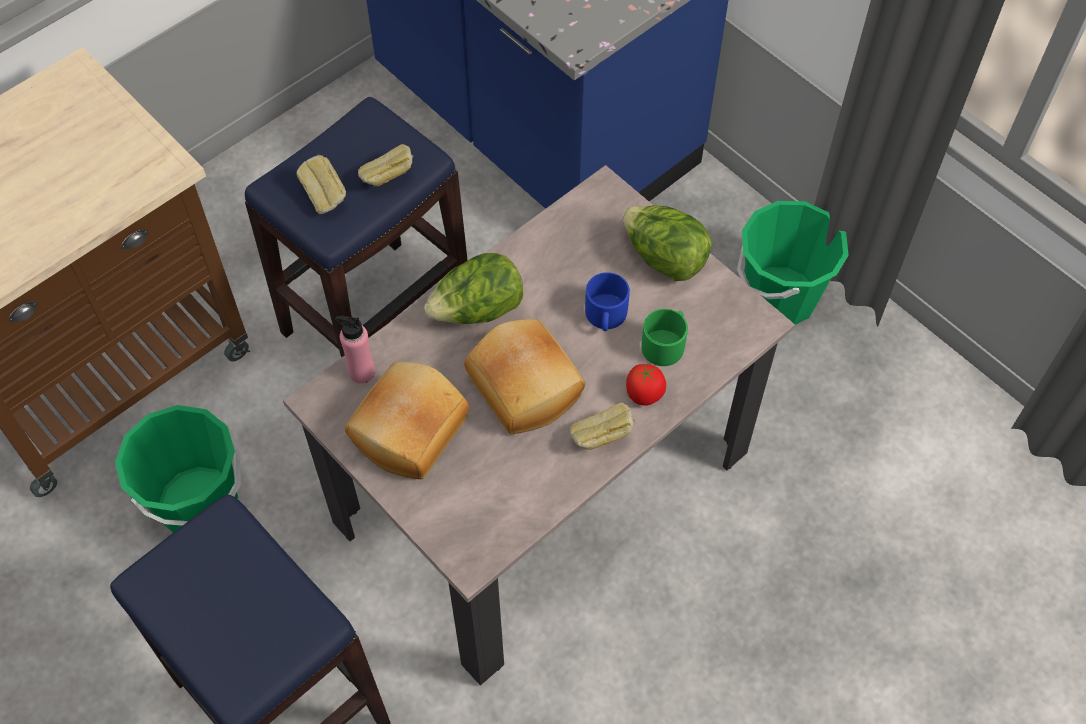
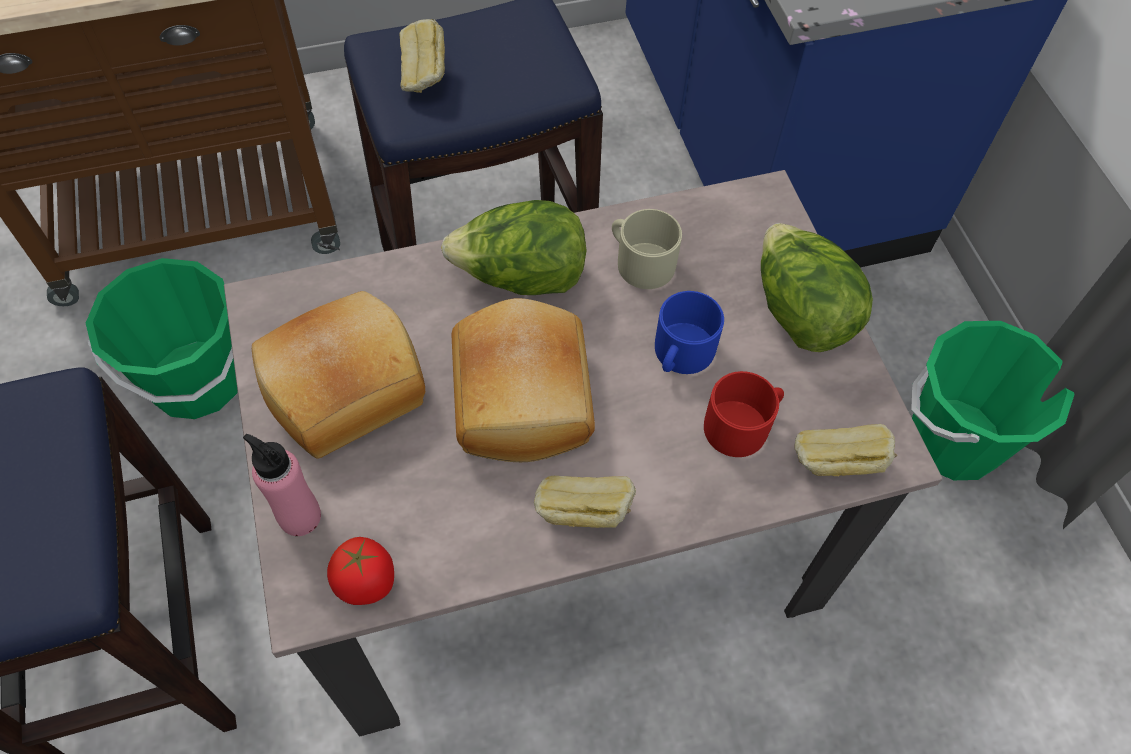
camera: 25 degrees right, 0 degrees up
pink bottle [335,316,375,384] -> pink bottle moved to [243,434,321,536]
bread [358,144,413,187] -> bread moved to [794,424,897,476]
tomato [626,363,666,406] -> tomato moved to [327,537,394,605]
green mug [641,309,688,366] -> red mug [704,371,784,457]
none -> beige mug [612,209,682,289]

